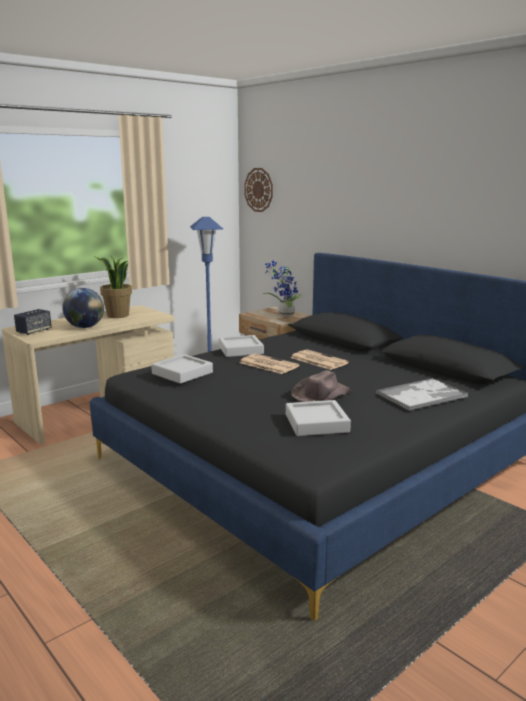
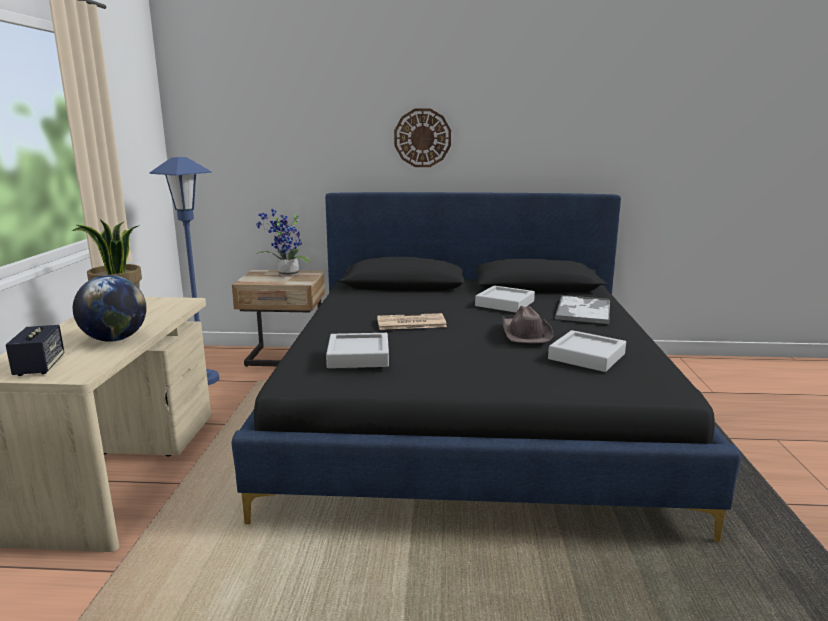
camera: 45 degrees left, 0 degrees up
grey tray [219,335,264,357] -> grey tray moved to [475,285,535,313]
wall clock [244,168,273,212] -> wall clock moved to [394,108,451,167]
newspaper [291,350,349,370] -> none

